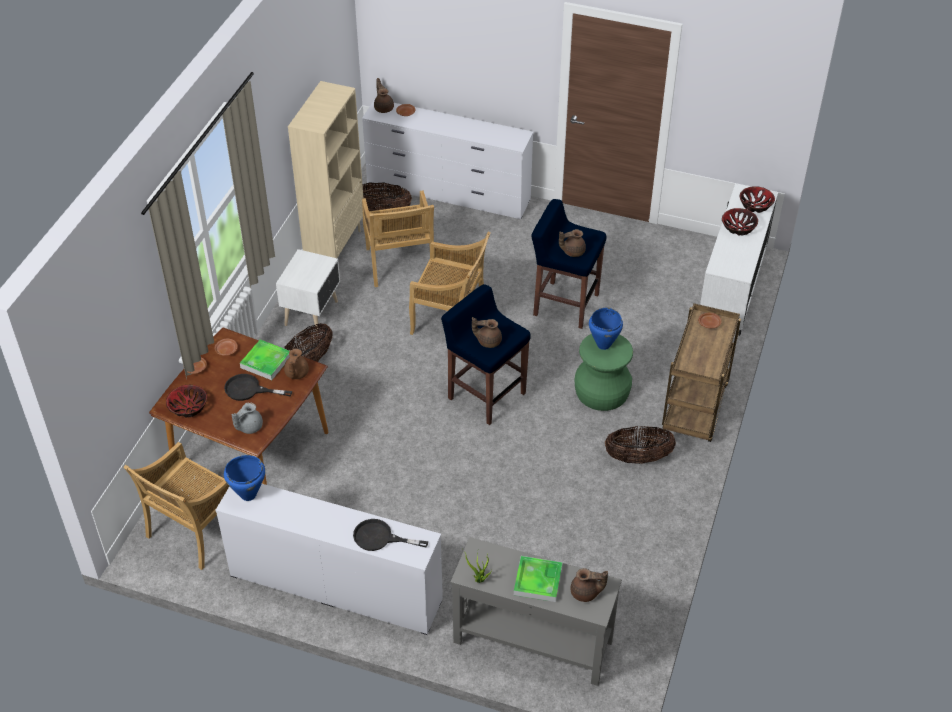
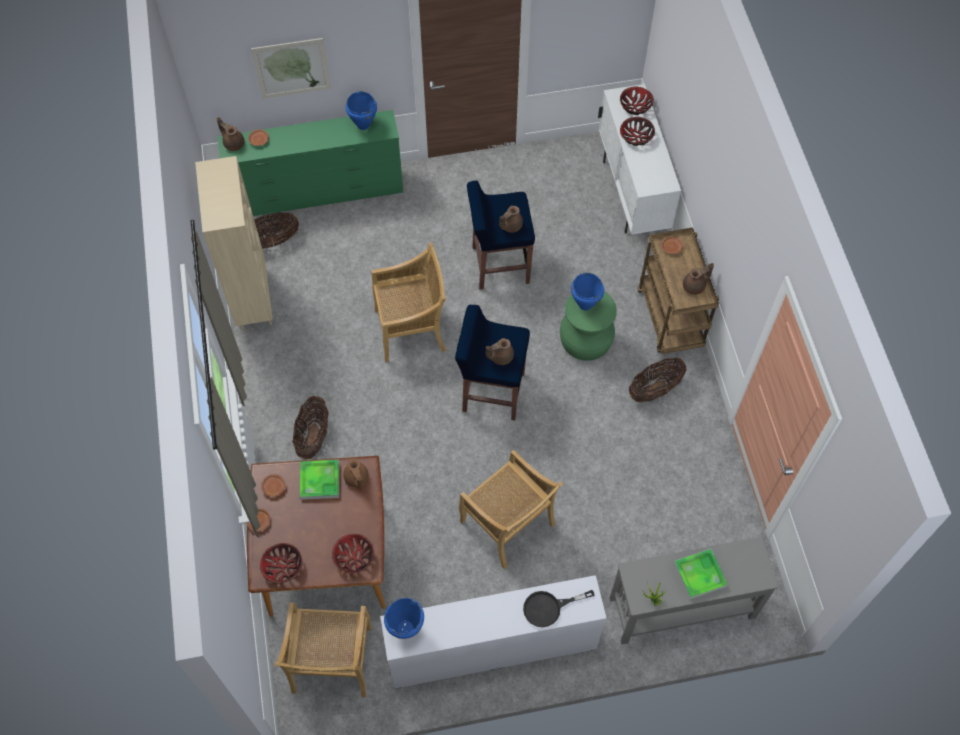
camera: 30 degrees left, 15 degrees up
black frying pan [224,374,292,401] -> none
grey teapot [232,403,263,434] -> bowl [332,534,374,574]
white nightstand [276,249,340,334] -> none
white dresser [362,99,534,219] -> green dresser [217,110,403,216]
beige chair [362,190,434,287] -> beige chair moved to [459,450,563,569]
brown teapot [570,568,608,602] -> brown teapot moved to [683,263,714,295]
none -> picture [251,38,331,99]
none -> blue cooking pot [346,91,377,130]

